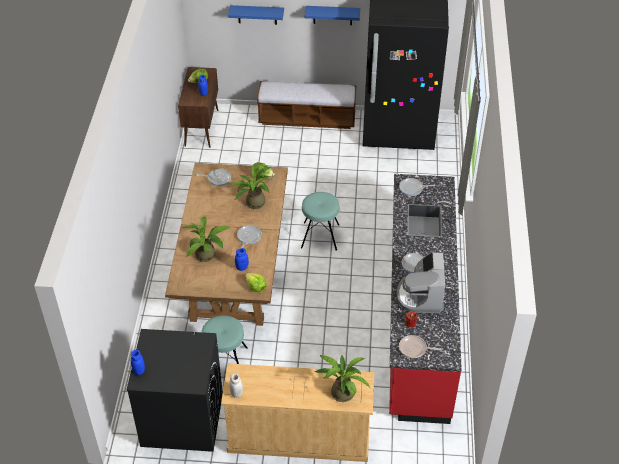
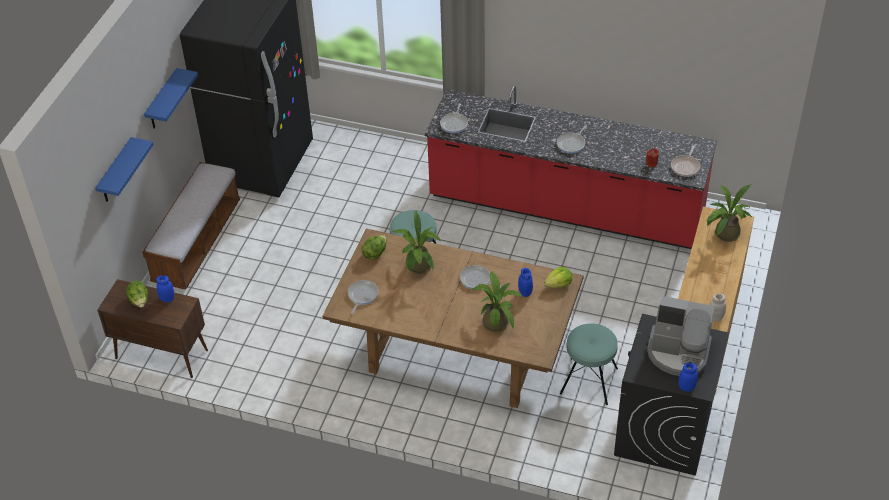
camera: 75 degrees left, 0 degrees up
coffee machine [397,252,445,313] -> coffee machine moved to [647,296,715,376]

